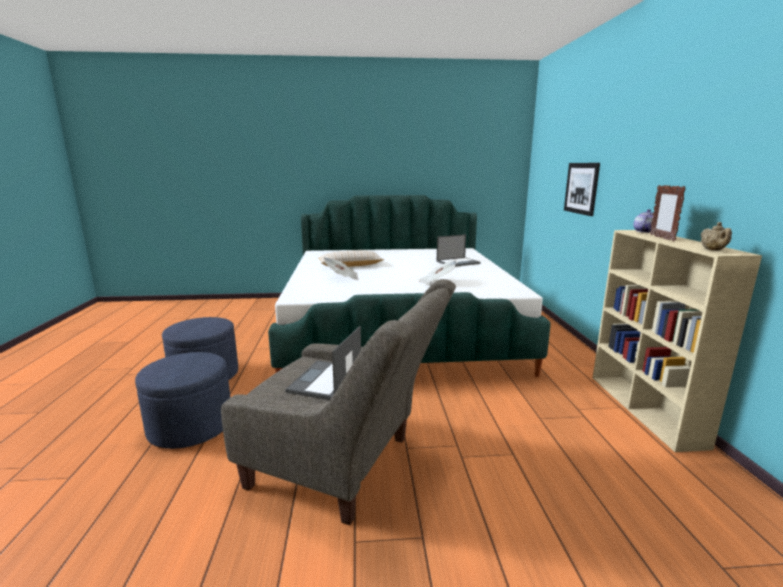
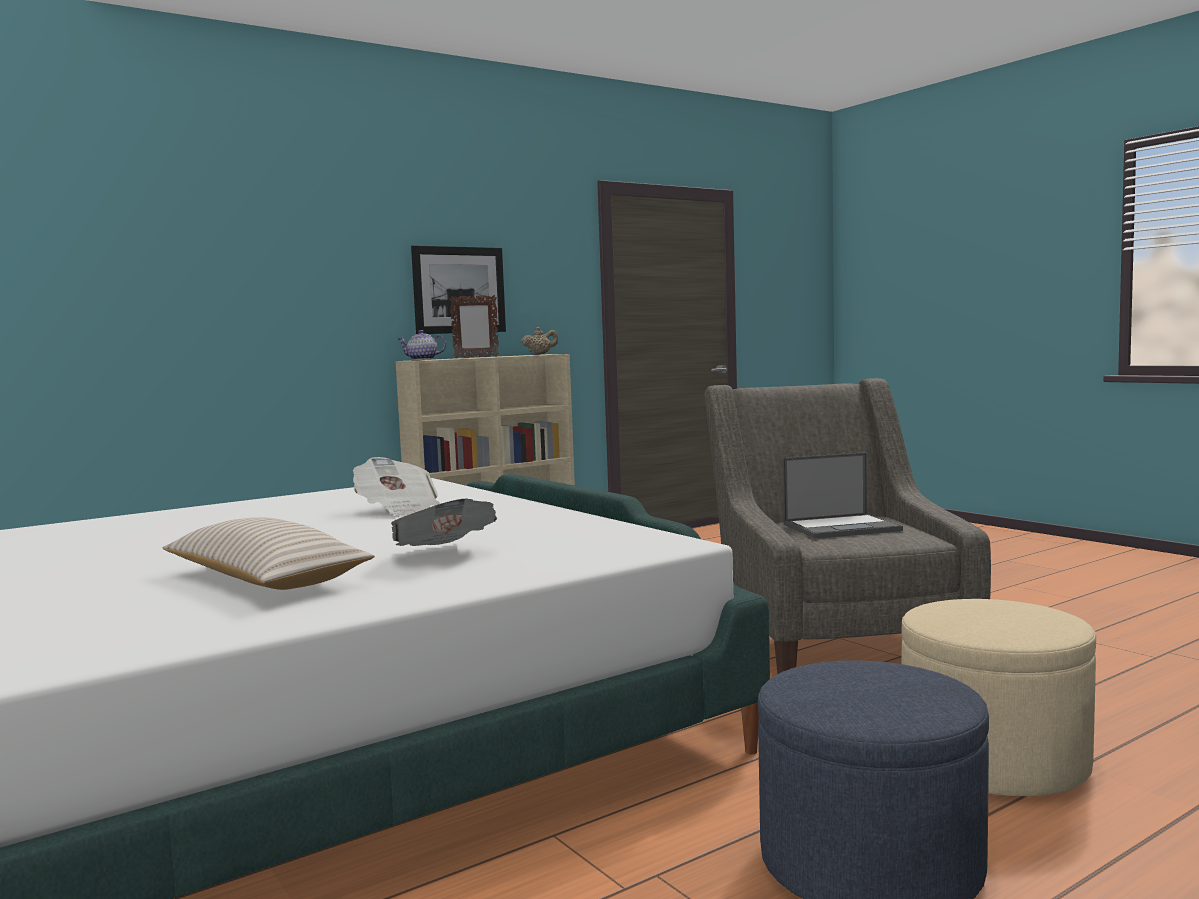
camera: 120 degrees left, 10 degrees down
blue ottoman [135,352,231,449] -> beige ottoman [902,599,1096,796]
laptop [436,234,480,267] -> none
picture [564,163,600,216] -> picture moved to [411,246,506,334]

